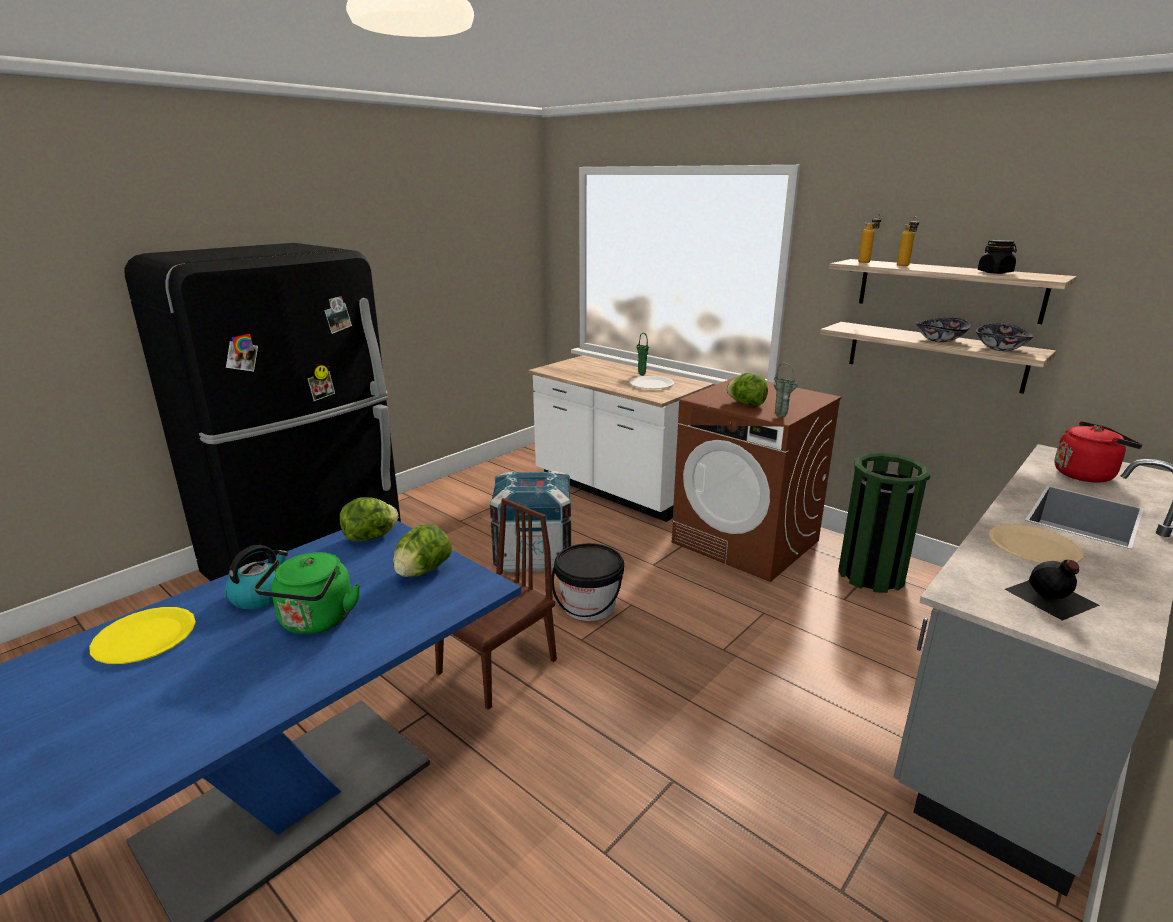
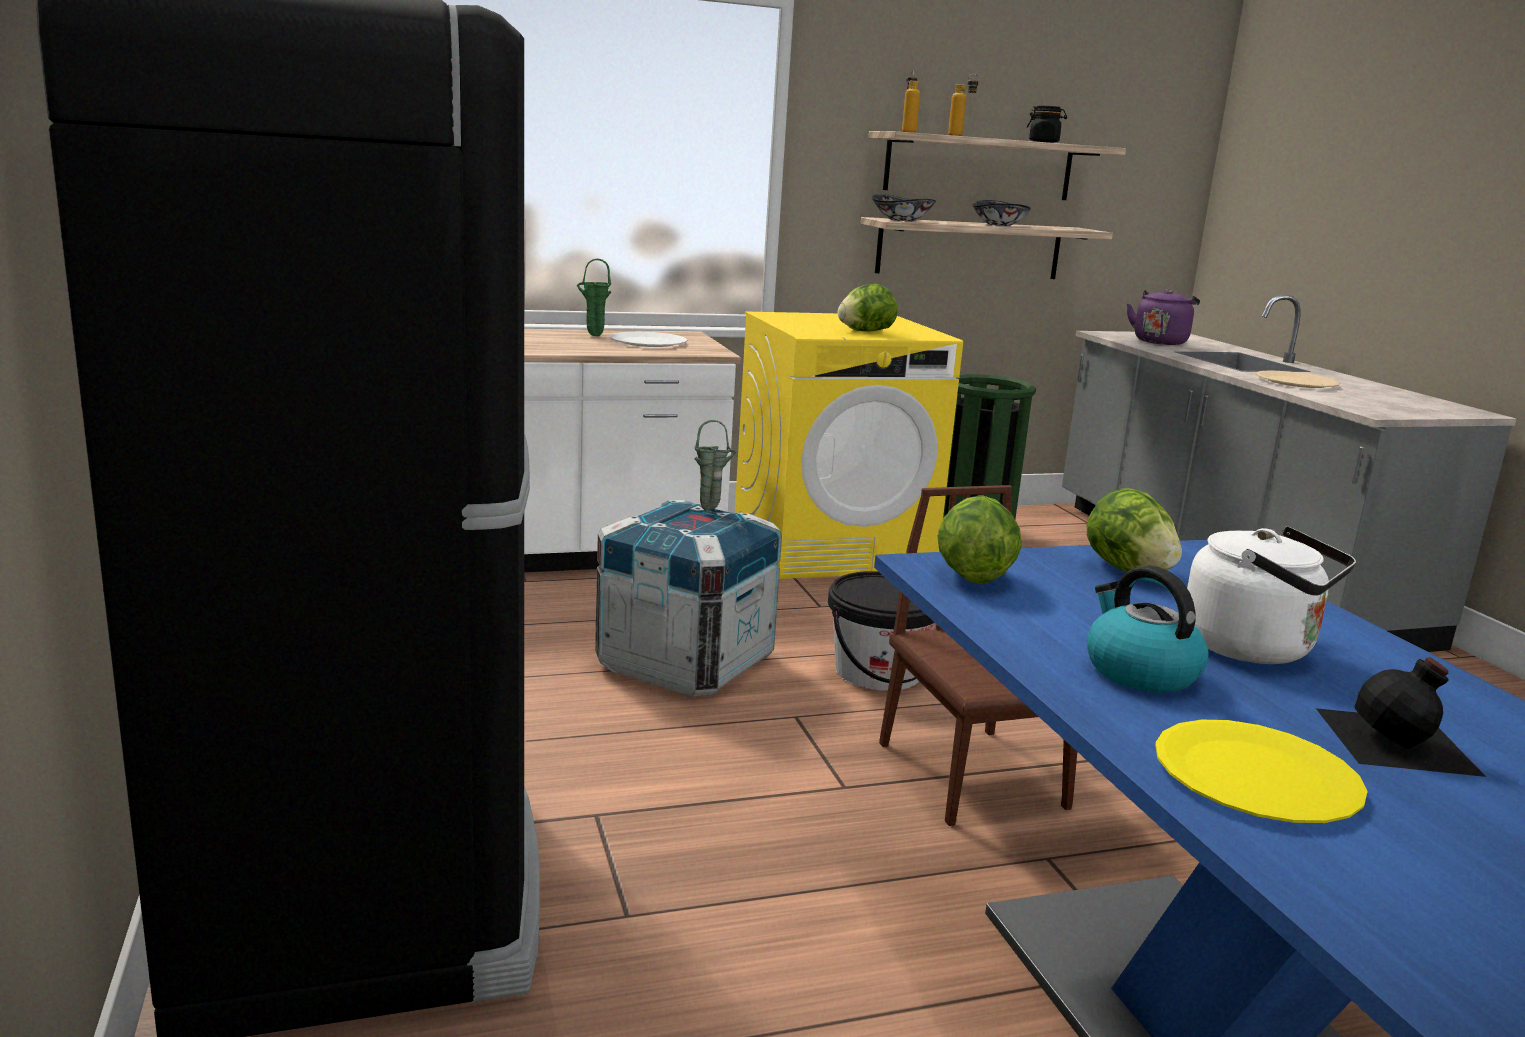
camera: 60 degrees left, 5 degrees down
green kettle [254,552,361,634] -> white kettle [1187,526,1356,664]
brown washing machine [672,376,842,582] -> yellow washing machine [735,311,963,579]
green vase [773,363,798,418] -> green vase moved to [694,420,736,510]
bowl [976,323,1033,351] -> bowl moved to [872,194,936,221]
black bottle [1004,560,1100,621] -> black bottle moved to [1316,657,1486,777]
red kettle [1054,421,1143,483] -> purple kettle [1127,289,1200,345]

